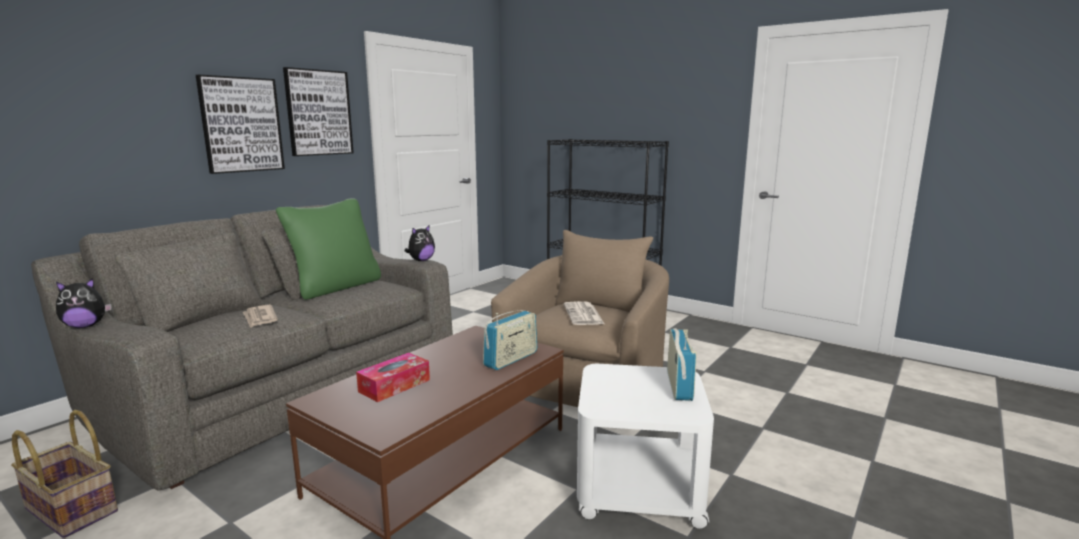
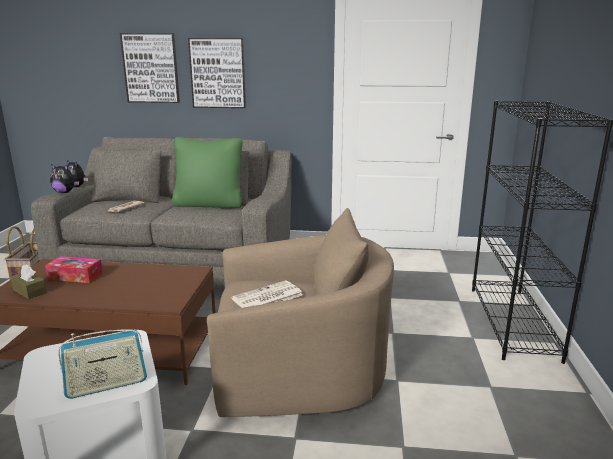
camera: 60 degrees right, 5 degrees up
picture [283,67,354,156] -> picture moved to [120,33,180,103]
plush toy [404,225,435,261] -> plush toy moved to [50,164,79,193]
radio [483,310,537,370] -> none
none -> brown tissue box [10,265,47,299]

